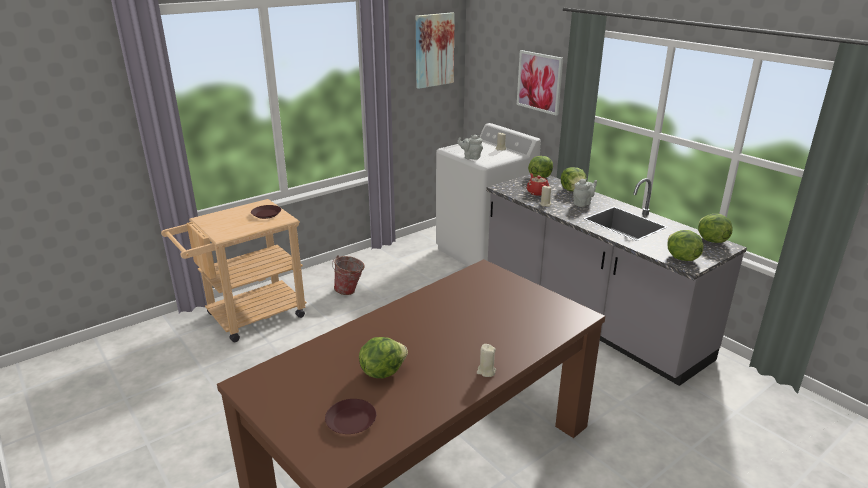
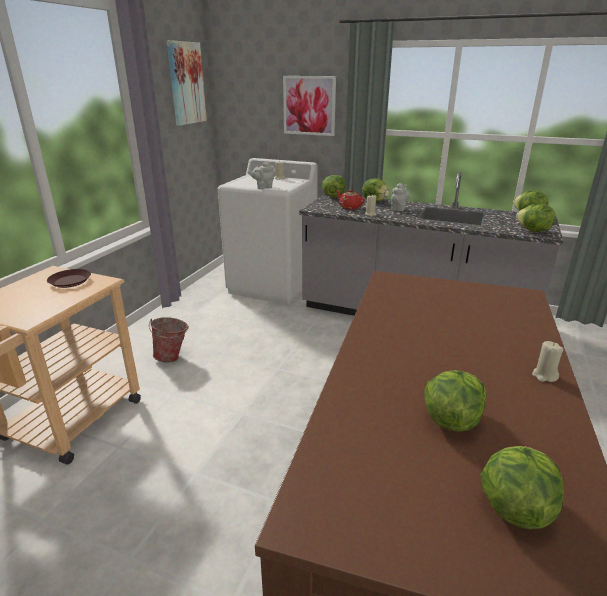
camera: 30 degrees left, 0 degrees up
brown plate [325,399,376,434] -> lettuce [480,446,564,529]

